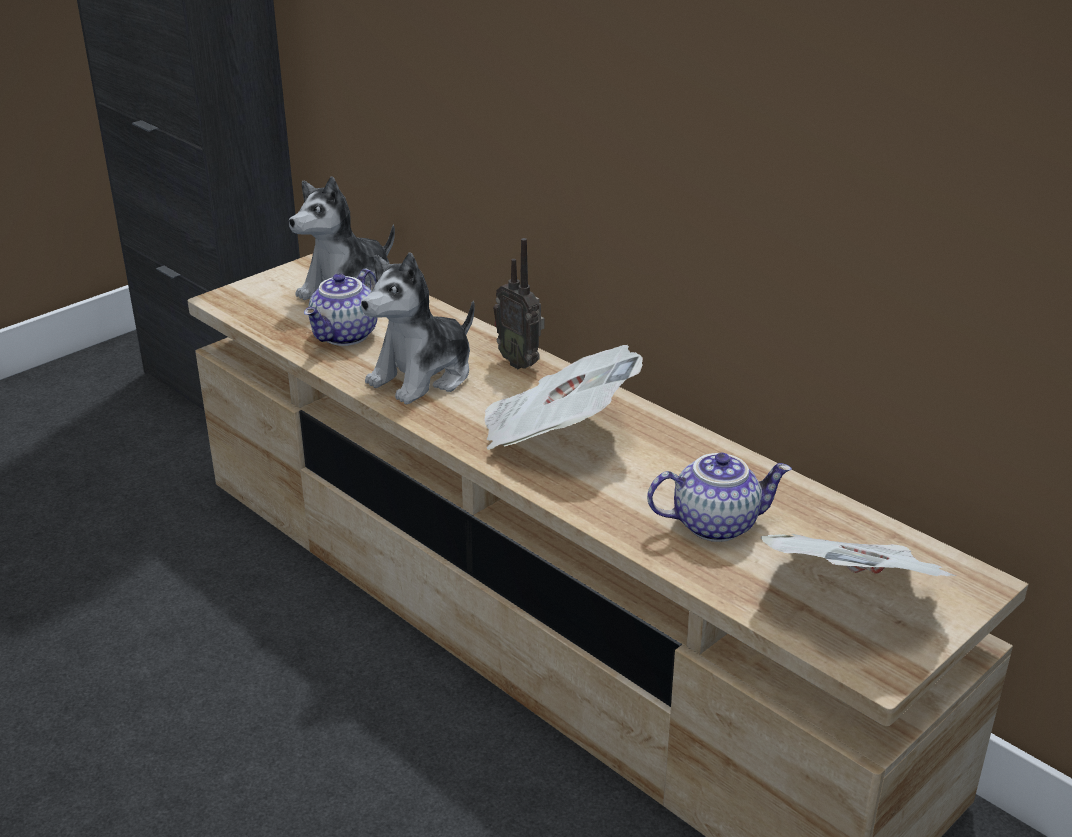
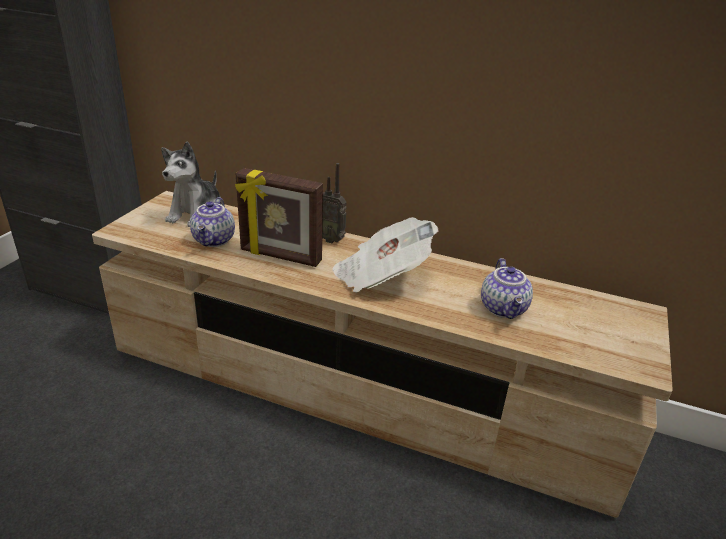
camera: 25 degrees left, 0 degrees up
plush toy [361,252,475,404] -> picture frame [235,168,323,267]
teapot [647,453,792,542] -> teapot turned 120 degrees clockwise [481,258,533,319]
newspaper [761,534,956,576] -> none

